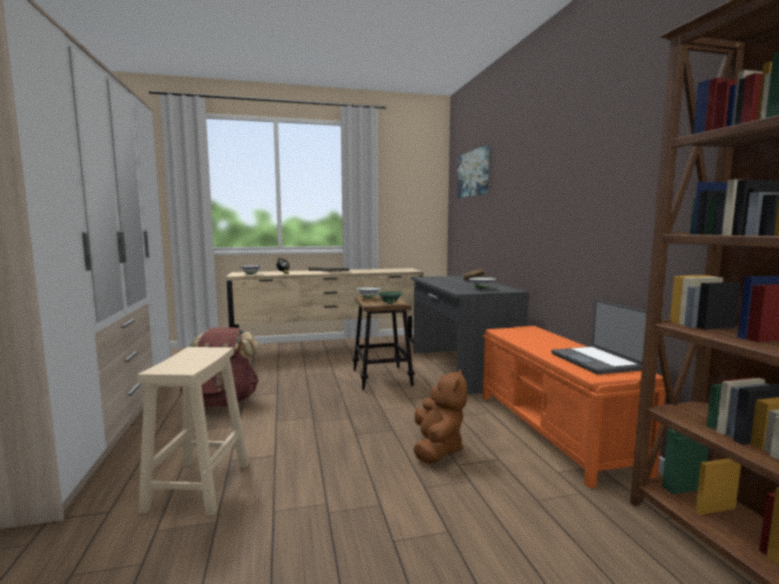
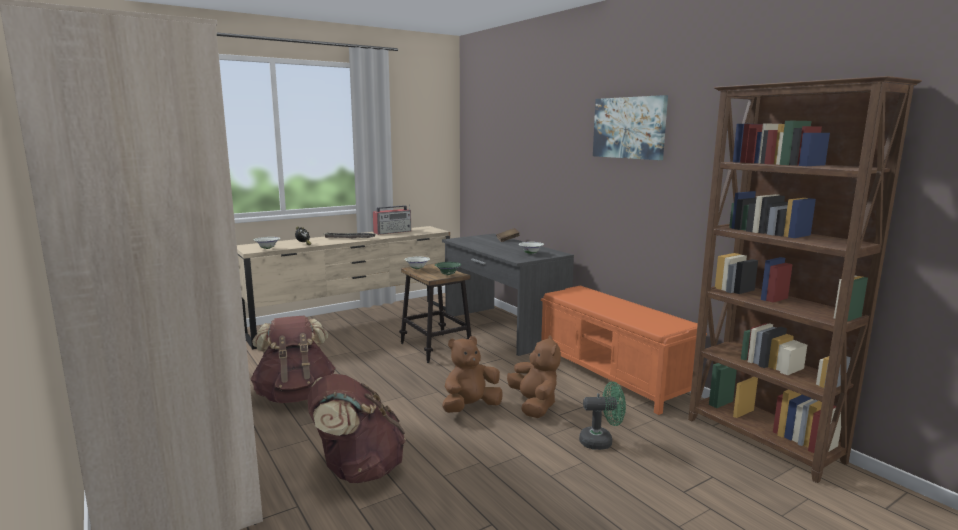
camera: 20 degrees left, 5 degrees up
beige stool [138,347,249,515] -> brown backpack [308,374,406,483]
picture [457,146,489,198] -> picture moved to [593,95,668,160]
laptop [551,300,647,375] -> none
none -> radio [373,204,411,235]
none -> brown plush toy [443,336,503,413]
none -> green fan [579,382,626,450]

